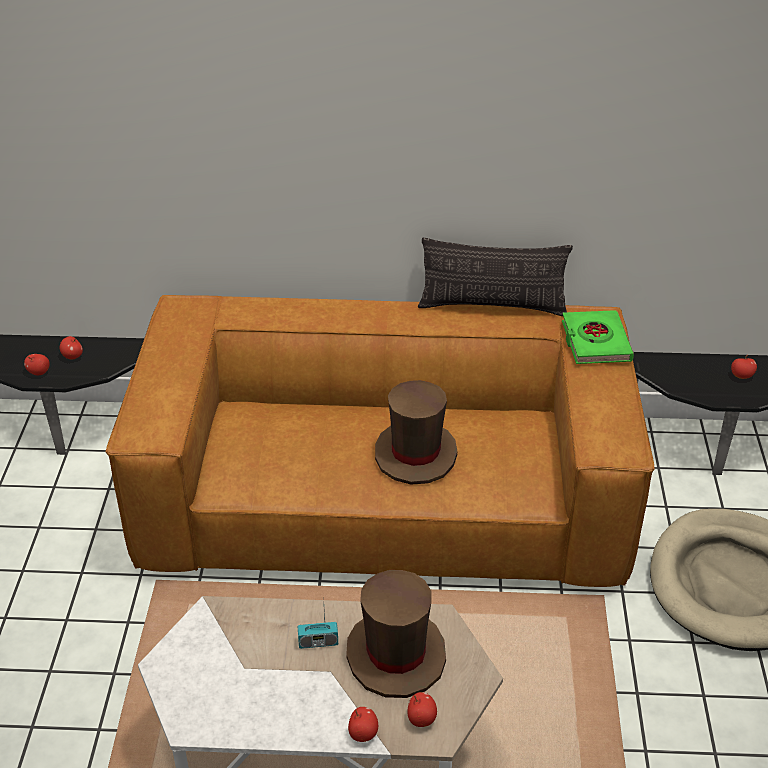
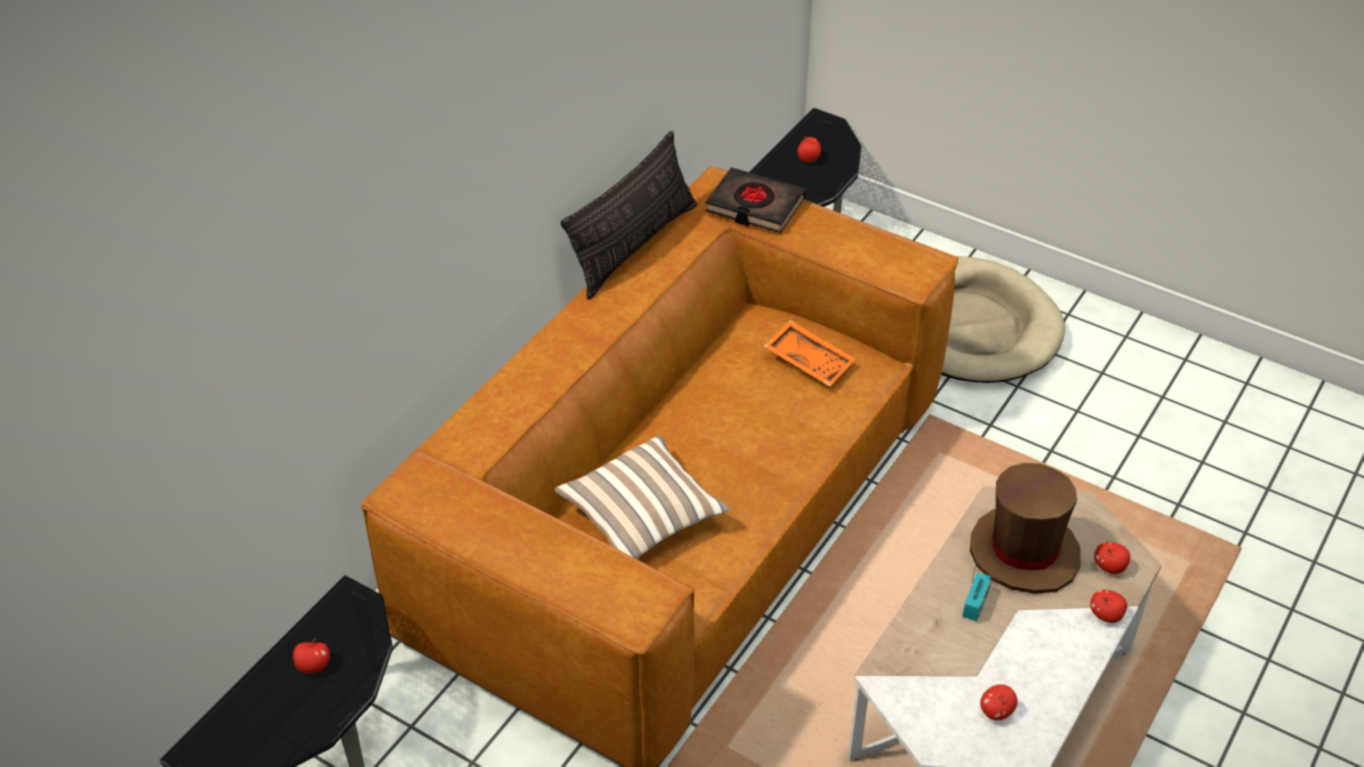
camera: 60 degrees left, 5 degrees up
apple [24,354,50,375] -> apple moved to [980,684,1018,721]
brown hat [375,380,458,485] -> none
green book [562,310,634,364] -> black book [705,167,806,233]
none -> pillow [555,435,730,559]
none -> orange tray [764,320,855,386]

